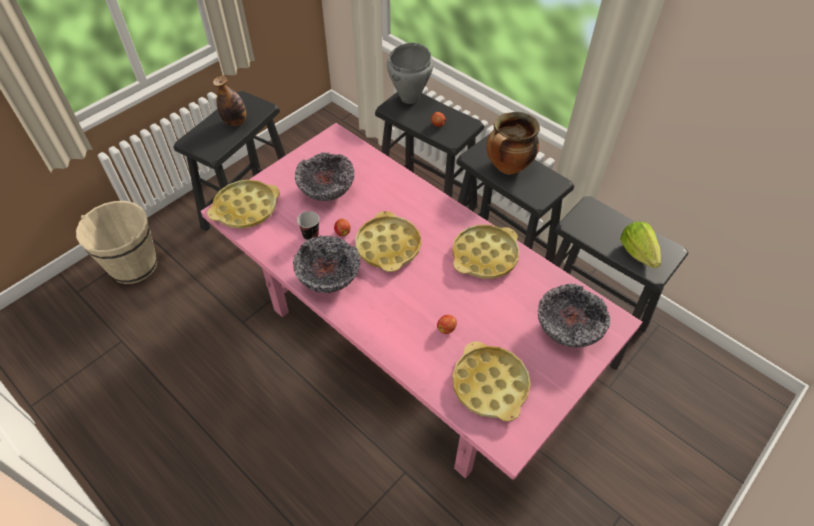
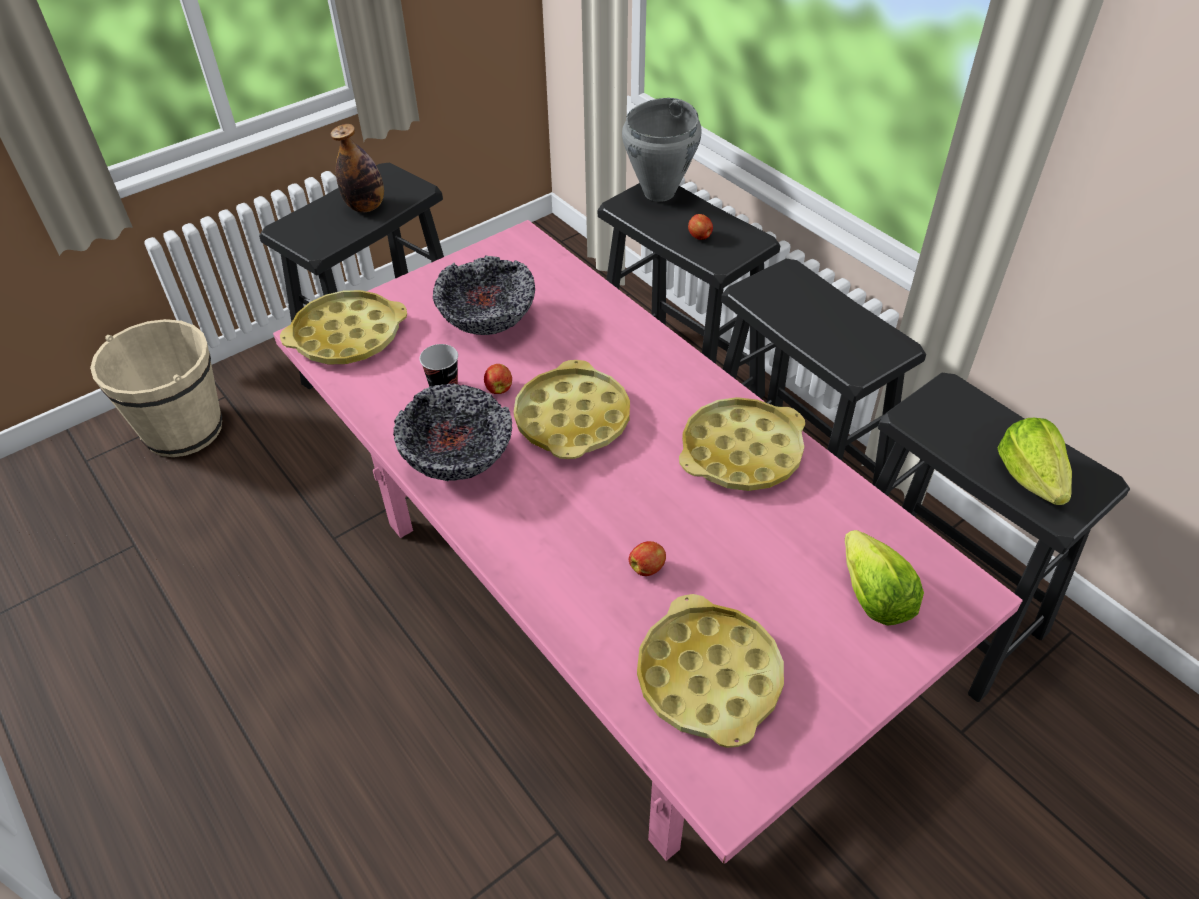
camera: 10 degrees right, 5 degrees down
cooking pot [486,112,540,174] -> none
bowl [538,284,610,348] -> lettuce [845,530,924,626]

